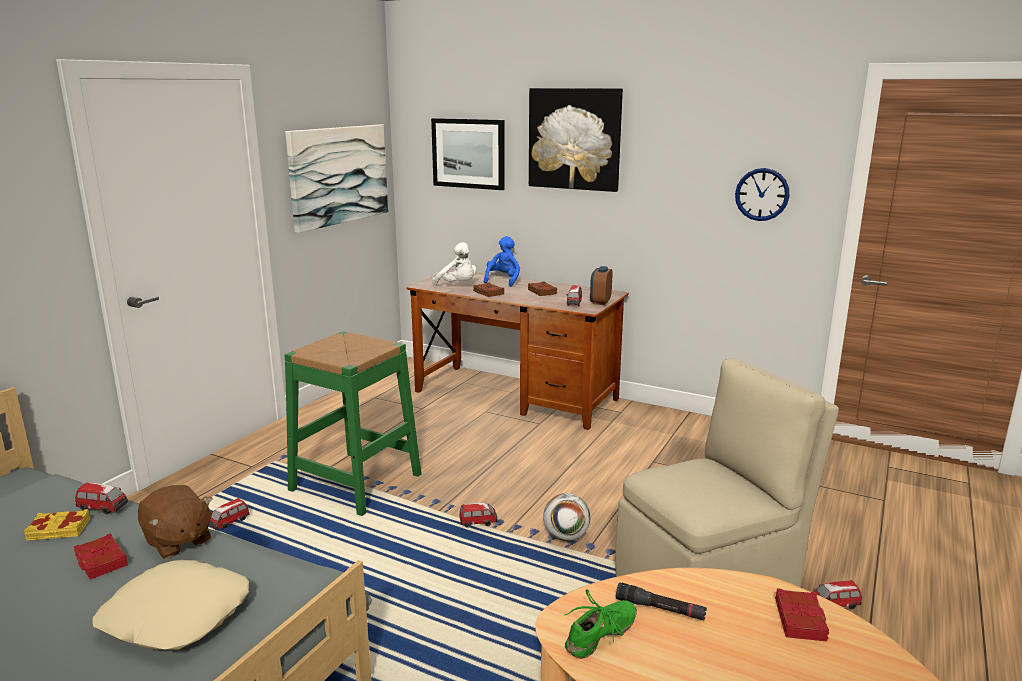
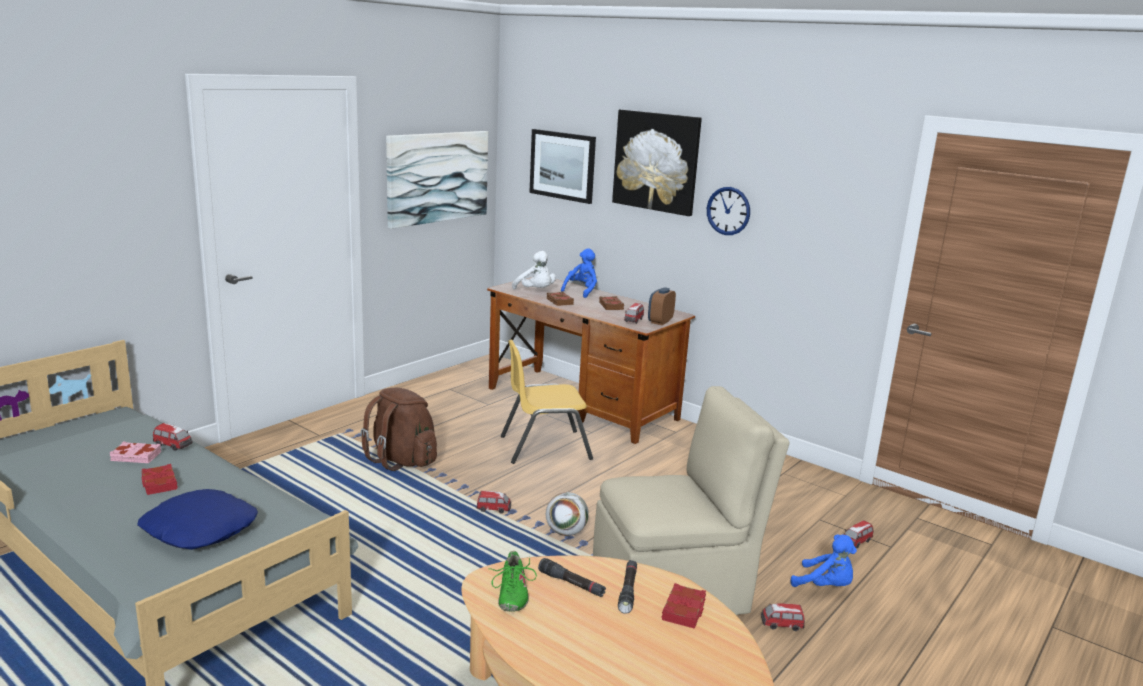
camera: 10 degrees right, 0 degrees up
yellow book [24,509,90,541] -> pink book [110,442,161,463]
beige pillow [92,560,249,650] -> blue pillow [137,489,258,550]
brown plush toy [138,485,213,558] -> none
toy car [209,498,249,530] -> toy car moved to [844,520,873,548]
green stool [284,331,422,516] -> brown backpack [360,388,437,471]
green shoe [564,590,637,659] -> green shoe turned 120 degrees clockwise [489,551,537,612]
wall clock [735,168,789,221] -> wall clock moved to [707,187,750,235]
none -> yellow chair [501,339,593,464]
none -> black flashlight [618,560,637,614]
none -> blue plush toy [791,534,857,587]

